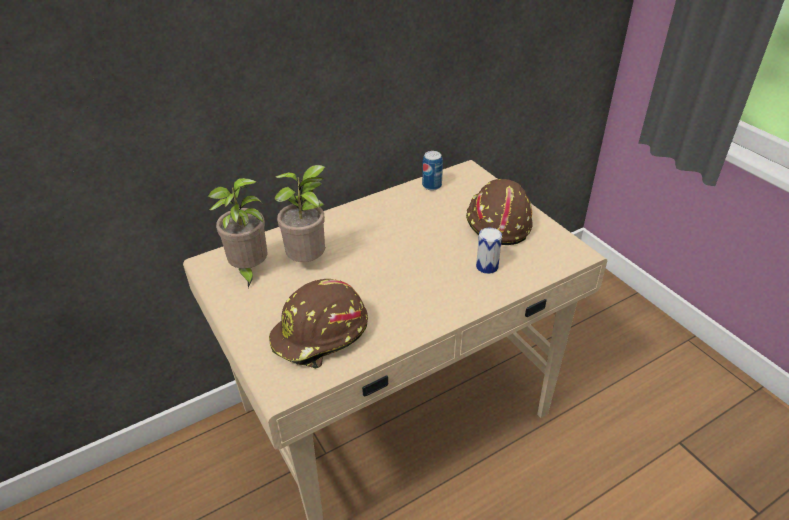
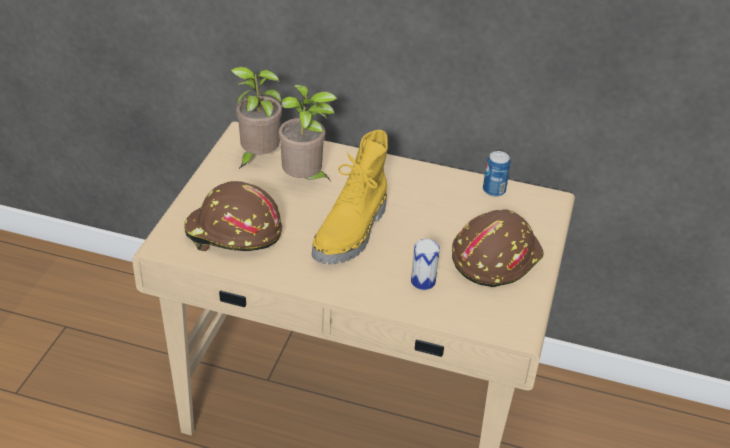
camera: 45 degrees right, 0 degrees up
none -> yellow boot [312,130,388,265]

